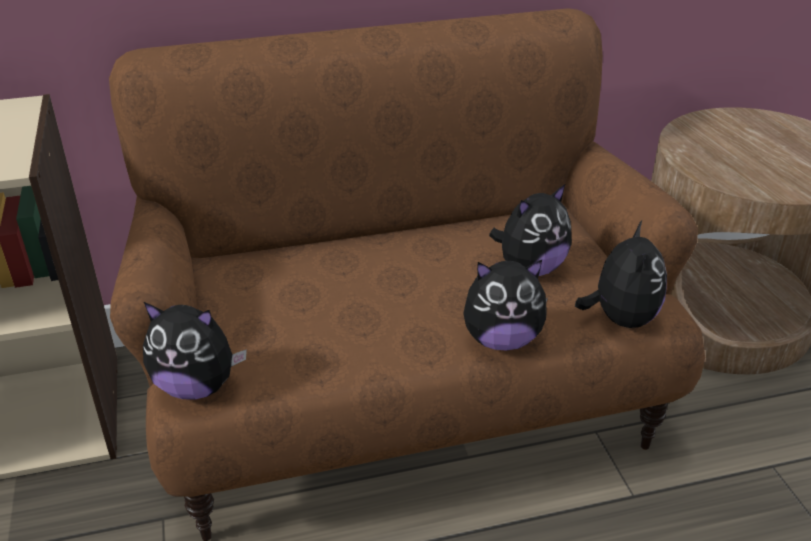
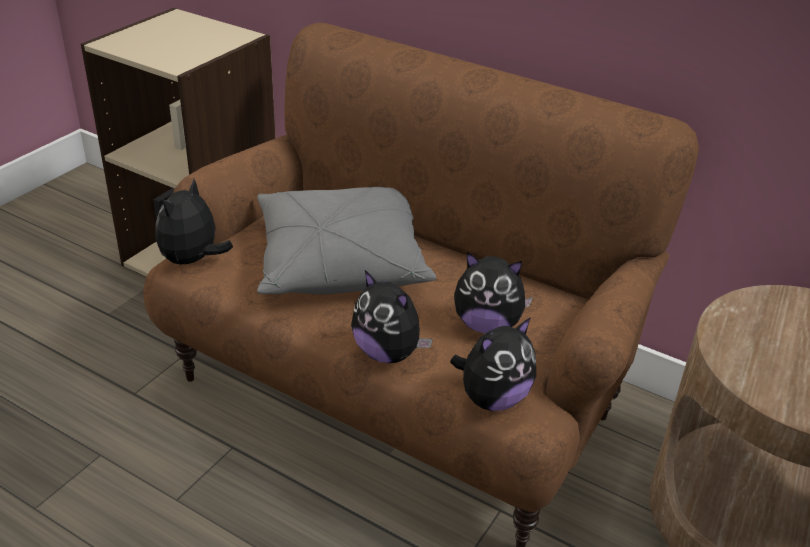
camera: 45 degrees right, 0 degrees up
plush toy [143,302,247,399] -> plush toy turned 60 degrees clockwise [155,179,233,266]
none -> grey pillow [257,187,436,294]

